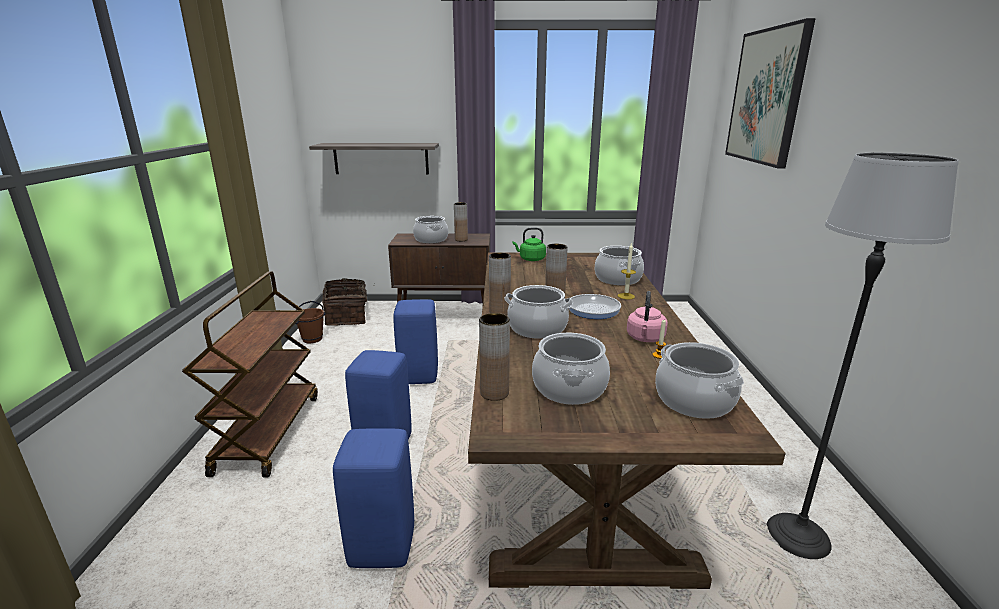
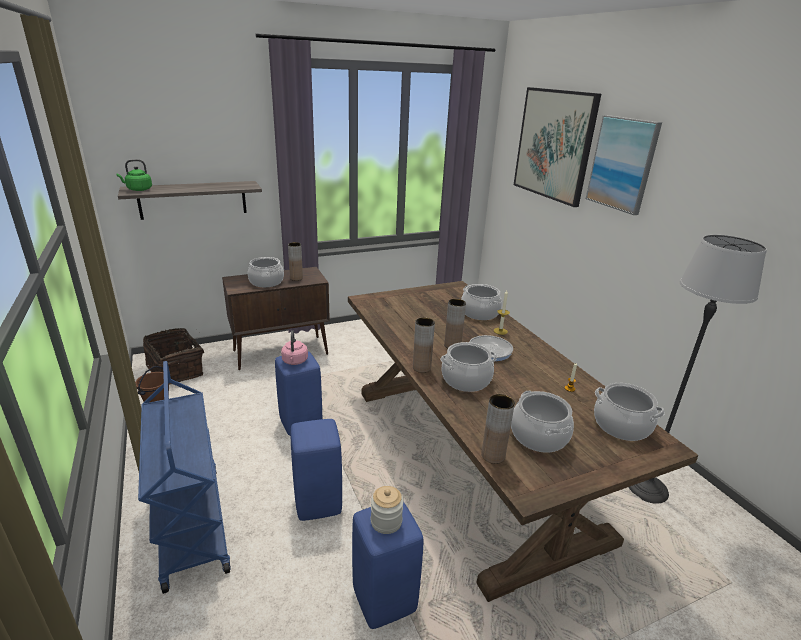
camera: 25 degrees left, 5 degrees up
brown cart [182,271,318,478] -> blue cart [138,361,231,594]
green kettle [513,227,546,261] -> green kettle moved to [116,159,152,191]
pink kettle [627,291,668,342] -> pink kettle moved to [281,330,308,365]
none -> jar [371,486,403,534]
none -> picture [586,115,662,215]

